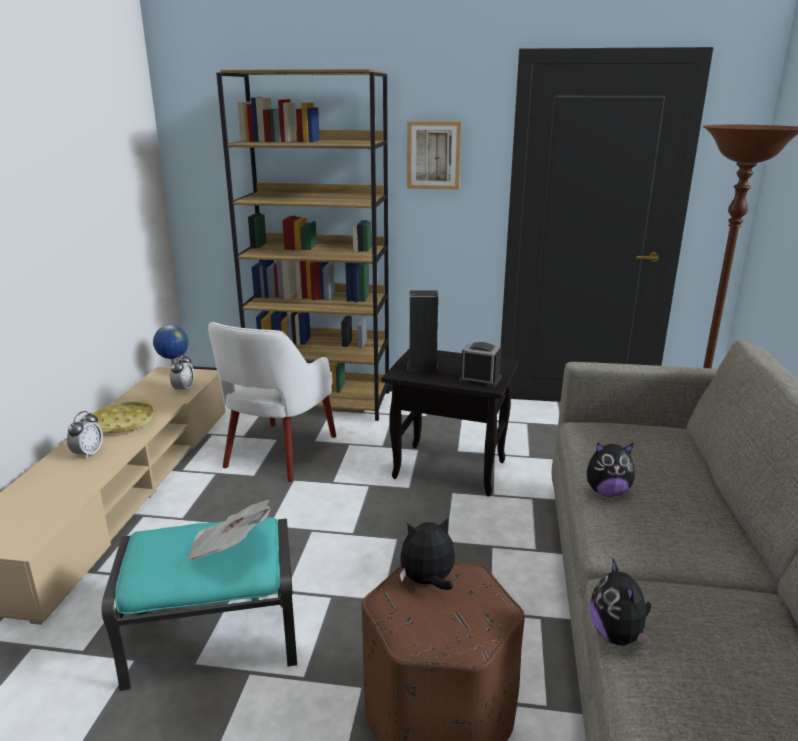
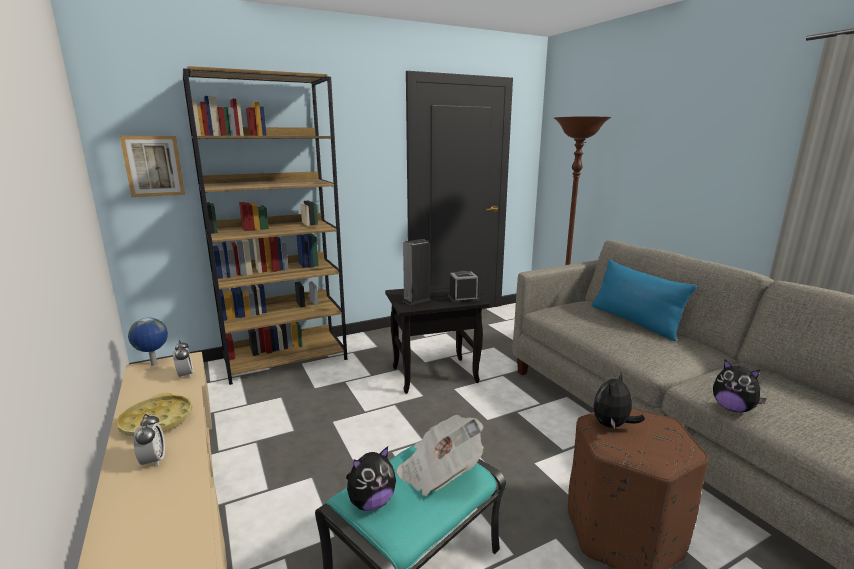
camera: 35 degrees left, 5 degrees down
white armchair [208,322,336,482] -> none
picture [407,121,461,190] -> picture moved to [120,136,185,197]
plush toy [587,442,635,497] -> plush toy moved to [346,446,396,511]
none -> blue pillow [592,260,697,341]

